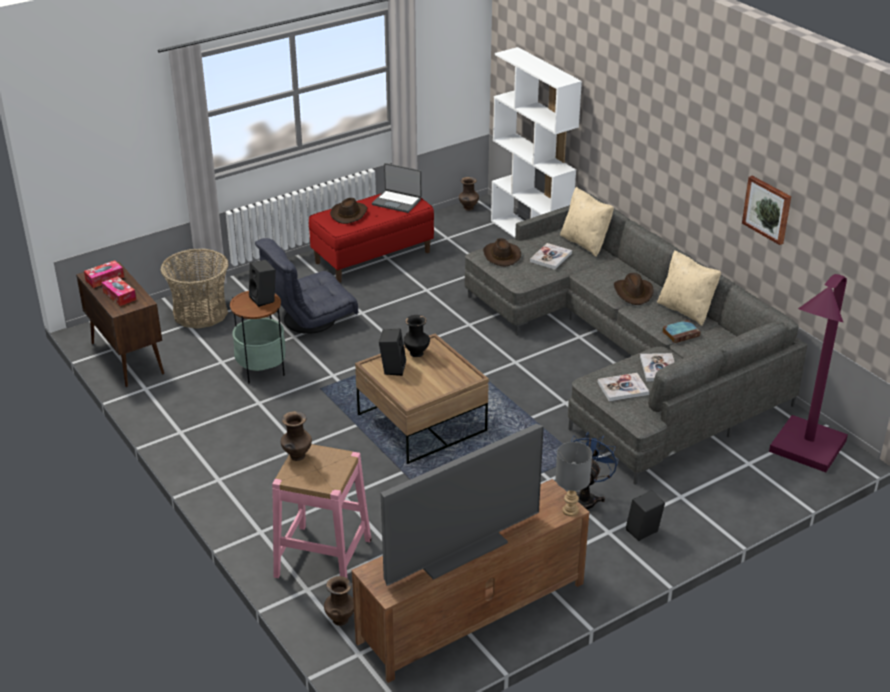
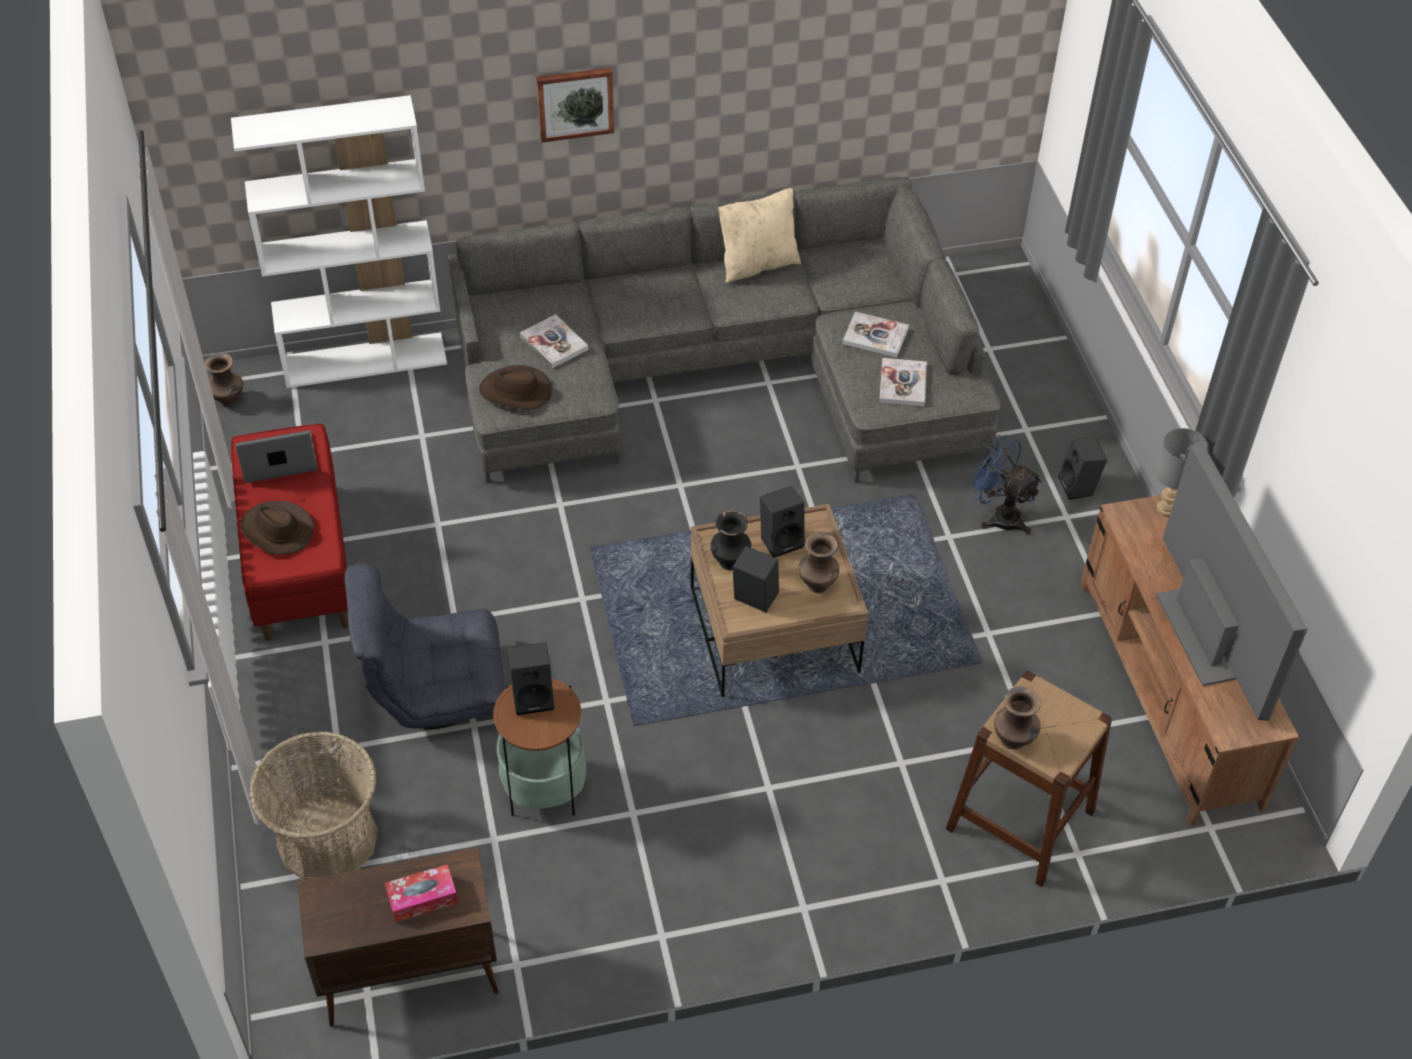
camera: 70 degrees left, 15 degrees up
tissue box [84,260,124,288] -> none
grey armchair [255,238,358,334] -> grey armchair turned 90 degrees clockwise [345,563,505,729]
pink stool [272,444,371,578] -> brown stool [946,671,1112,887]
brown vase [324,576,354,626] -> brown vase moved to [798,533,839,593]
laptop [372,163,422,213] -> laptop turned 150 degrees counterclockwise [235,430,317,483]
beige pillow [560,187,614,257] -> none
brown hat [614,273,654,305] -> none
book [662,320,701,343] -> none
picture [742,176,791,245] -> picture moved to [536,68,614,142]
purple floor lamp [769,274,848,472] -> none
none -> black speaker [760,486,805,558]

